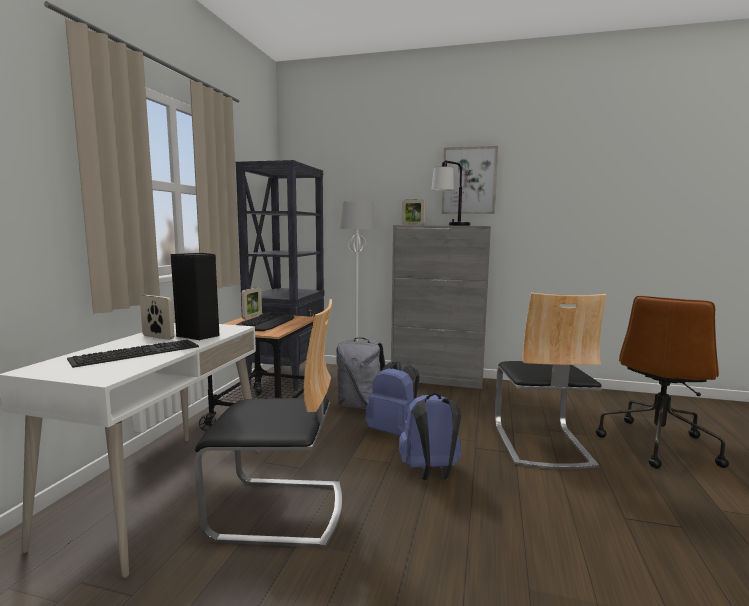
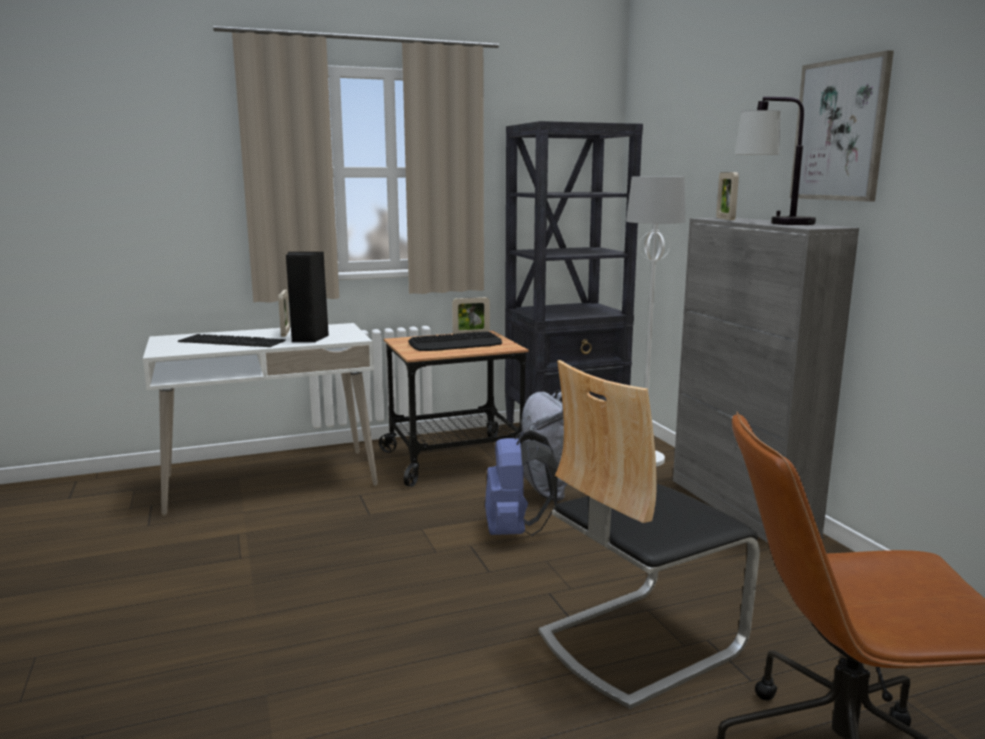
camera: 55 degrees right, 5 degrees up
chair [194,299,342,548] -> none
blue backpack [399,393,461,480] -> none

